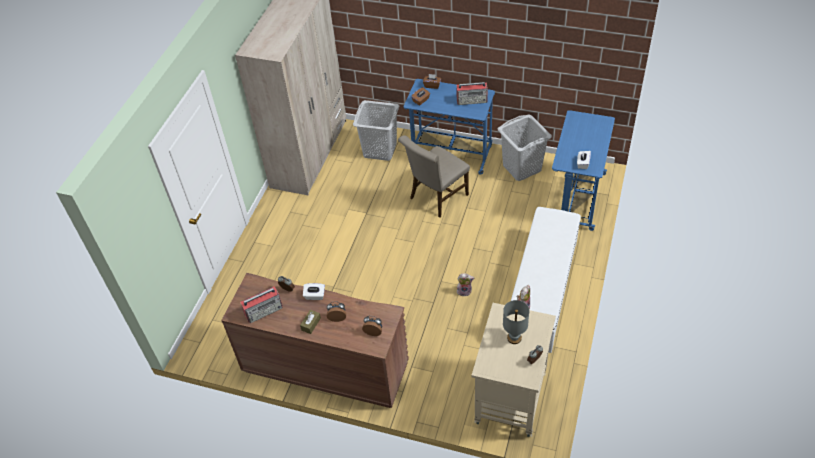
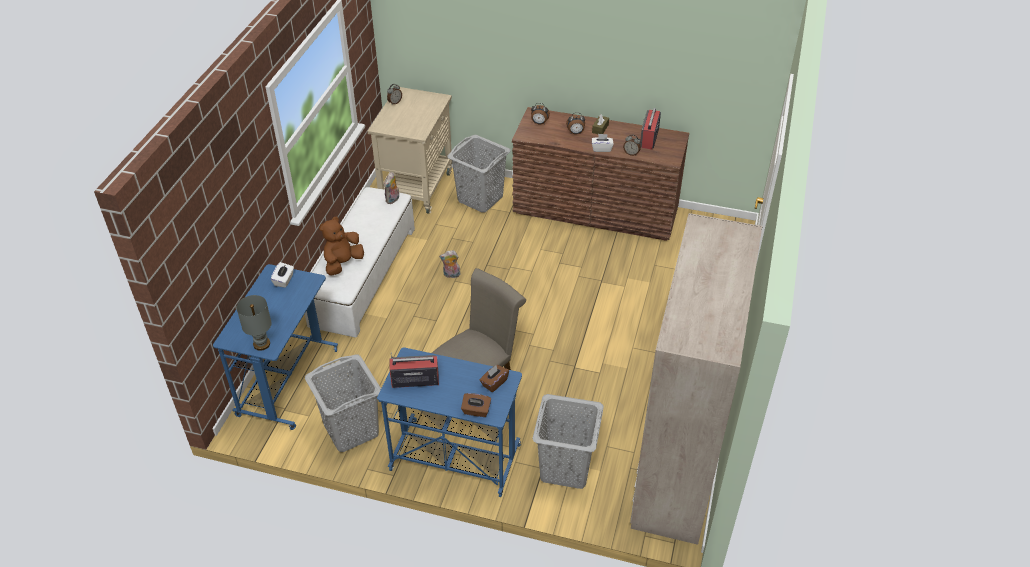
camera: 175 degrees right, 5 degrees down
radio [240,286,283,323] -> radio turned 45 degrees counterclockwise [640,108,661,150]
grey table lamp [503,300,529,344] -> grey table lamp moved to [237,295,272,351]
none -> brown plush toy [319,217,364,276]
none -> grey laundry basket [447,135,511,213]

